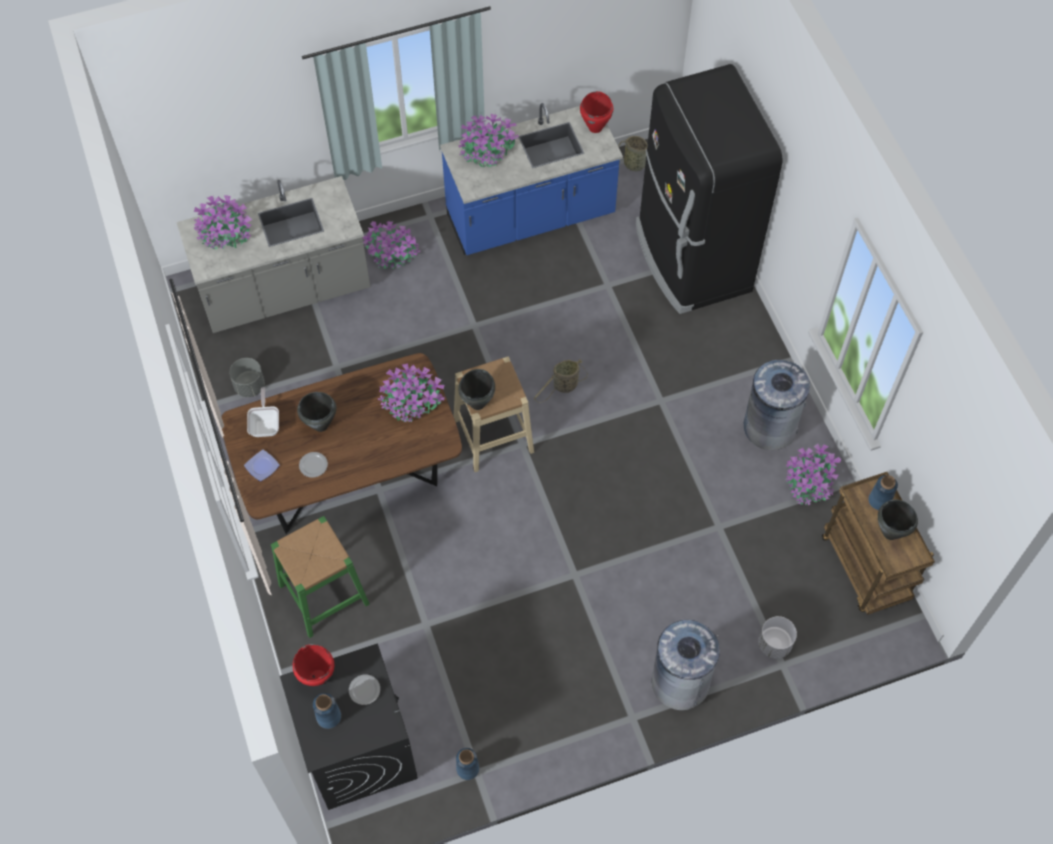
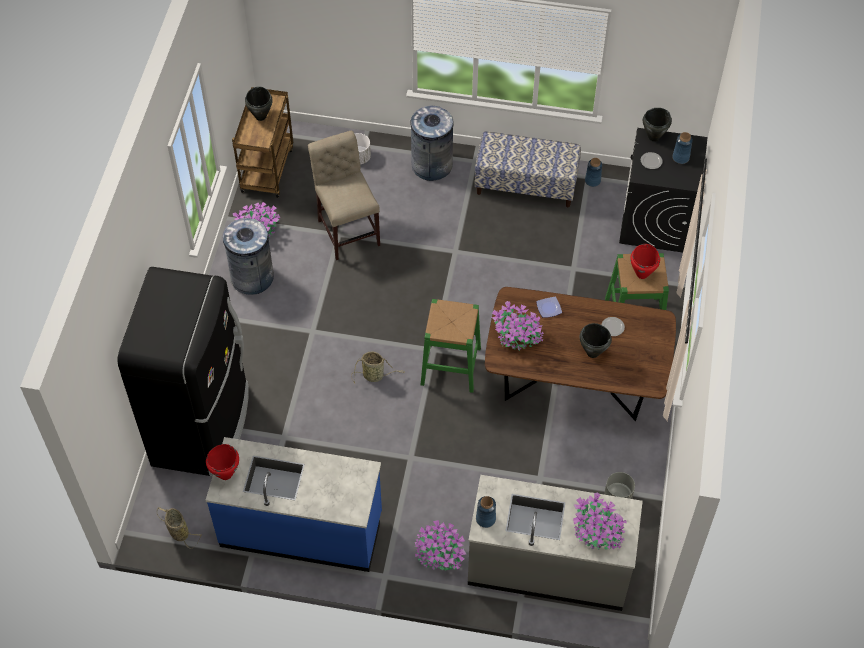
camera: 150 degrees left, 5 degrees down
plate [244,449,280,481] -> plate moved to [536,297,562,318]
frying pan [247,387,279,437] -> none
red cooking pot [293,644,334,686] -> red cooking pot moved to [630,244,660,279]
beige stool [454,357,534,472] -> green stool [420,299,481,393]
potted plant [458,114,519,167] -> none
black cooking pot [458,369,495,410] -> black cooking pot moved to [643,108,672,142]
blue vase [868,475,898,510] -> blue vase moved to [476,496,496,528]
none -> beige chair [308,131,380,260]
none -> bench [475,131,581,207]

